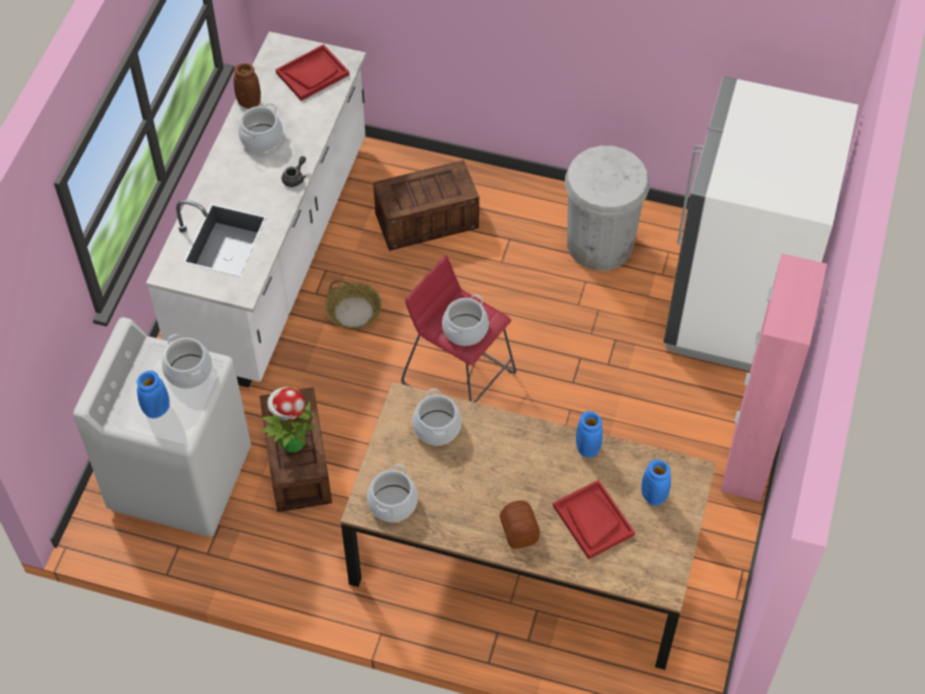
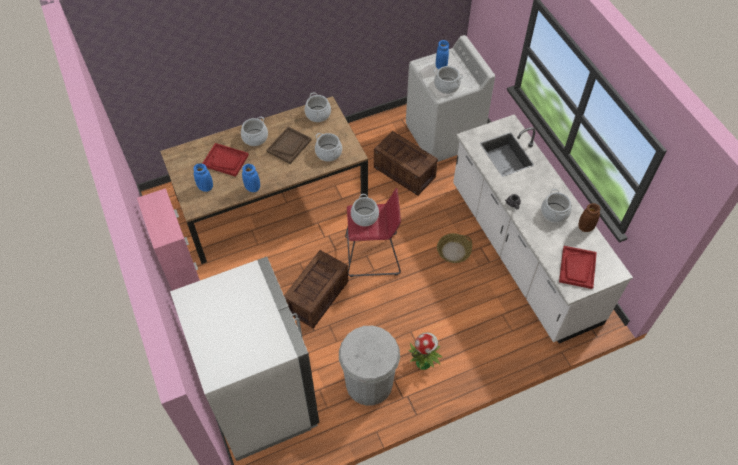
camera: 140 degrees right, 0 degrees up
potted plant [261,387,317,452] -> potted plant moved to [408,332,442,370]
crate [373,160,479,251] -> crate moved to [284,250,348,329]
bread [500,500,540,549] -> cooking pot [241,116,268,146]
none -> brown tray [267,127,311,164]

